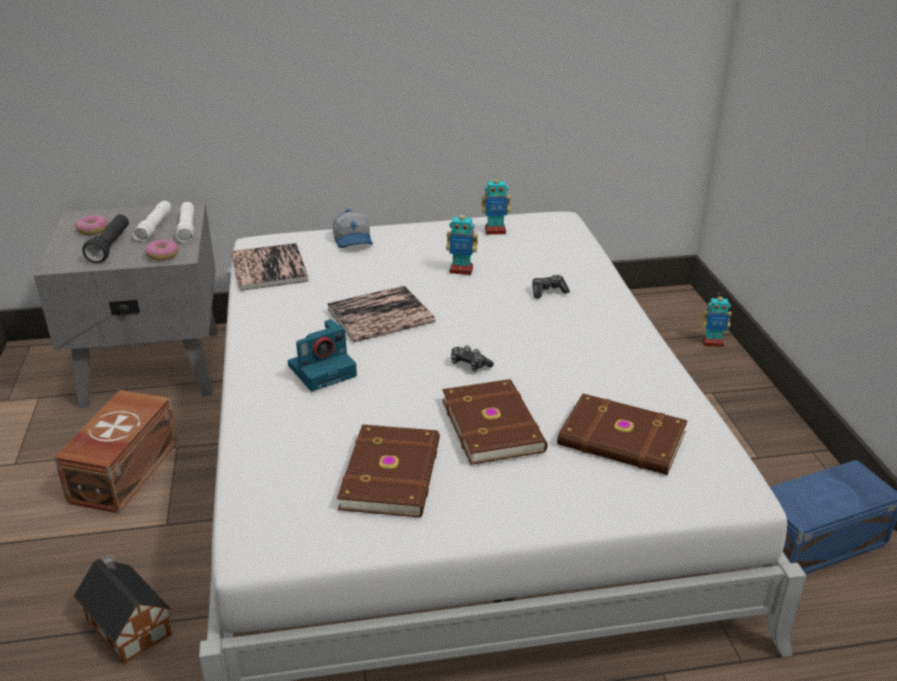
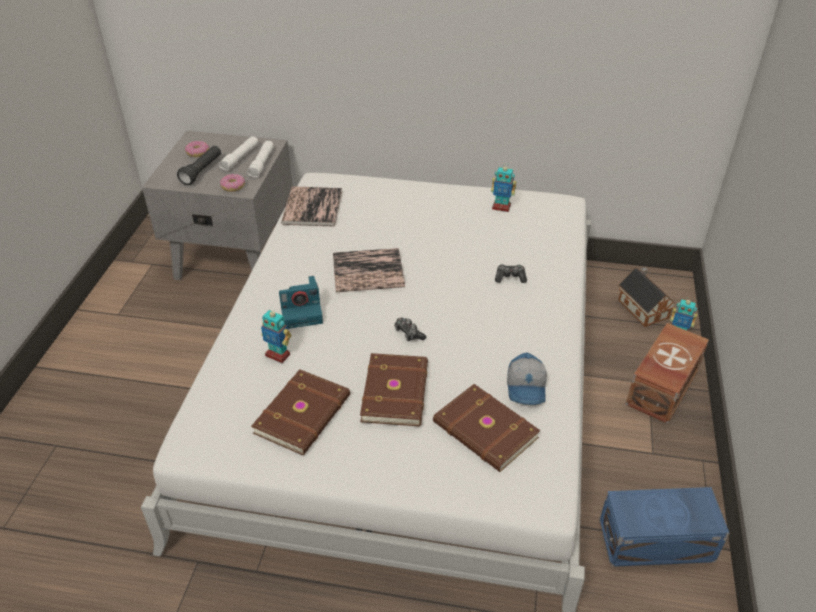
camera: 20 degrees right, 10 degrees up
brown storage box [54,390,178,513] -> brown storage box moved to [626,323,709,424]
toy house [73,555,172,665] -> toy house moved to [619,267,676,327]
cap [333,209,373,248] -> cap moved to [507,352,547,405]
toy robot [446,209,478,275] -> toy robot moved to [261,308,291,363]

